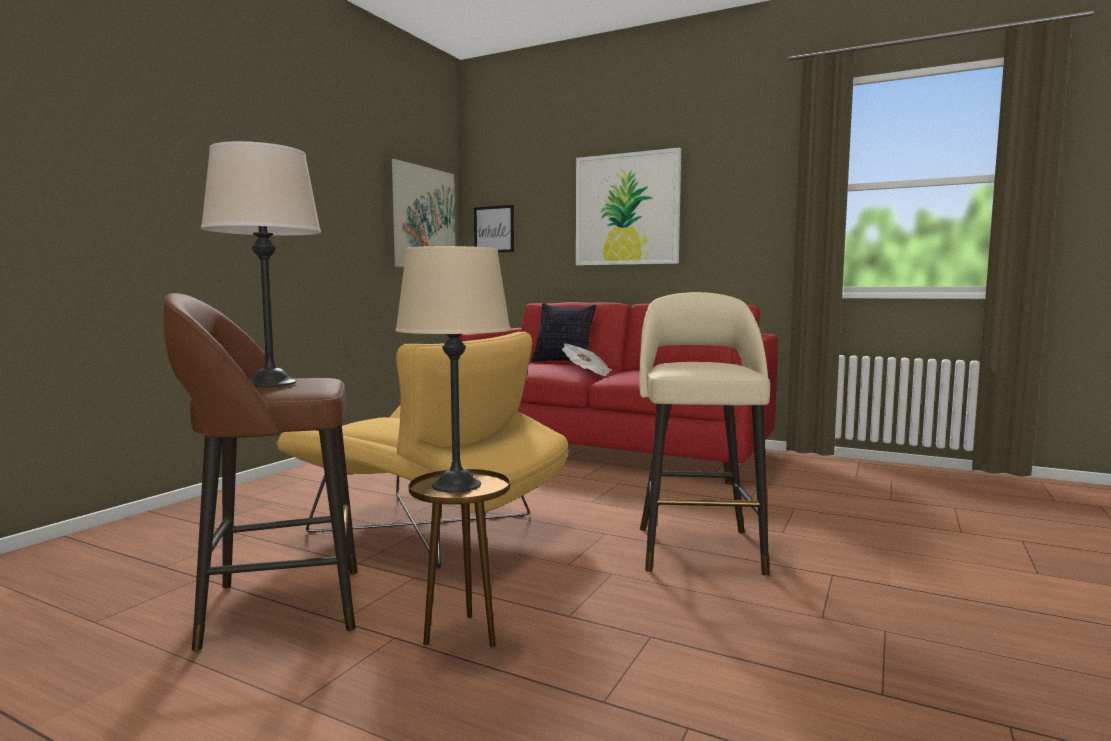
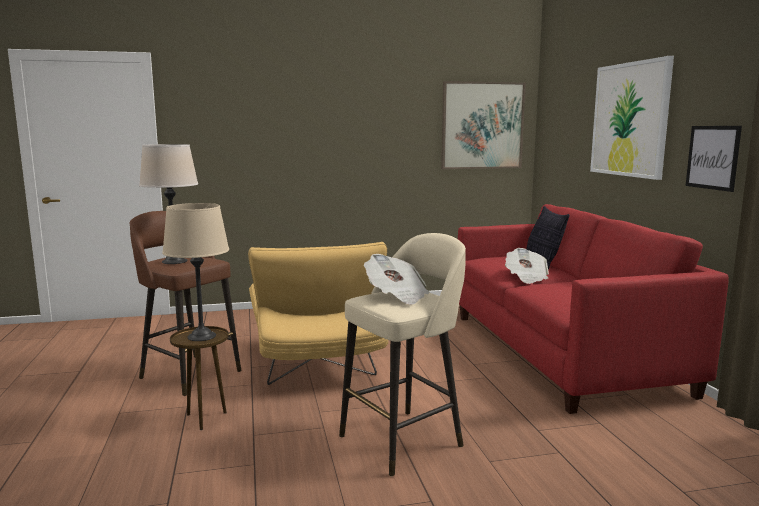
camera: 50 degrees right, 5 degrees up
picture [474,205,514,253] -> picture moved to [686,126,742,192]
none -> newspaper [364,254,429,305]

